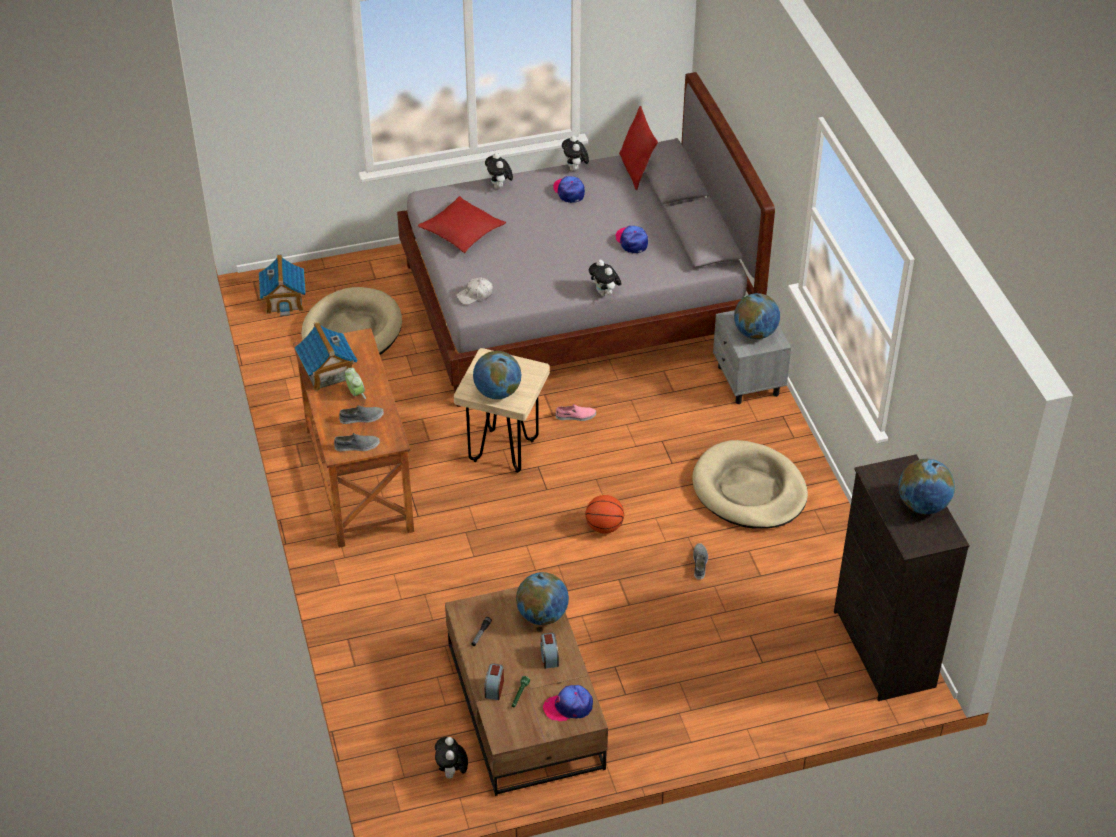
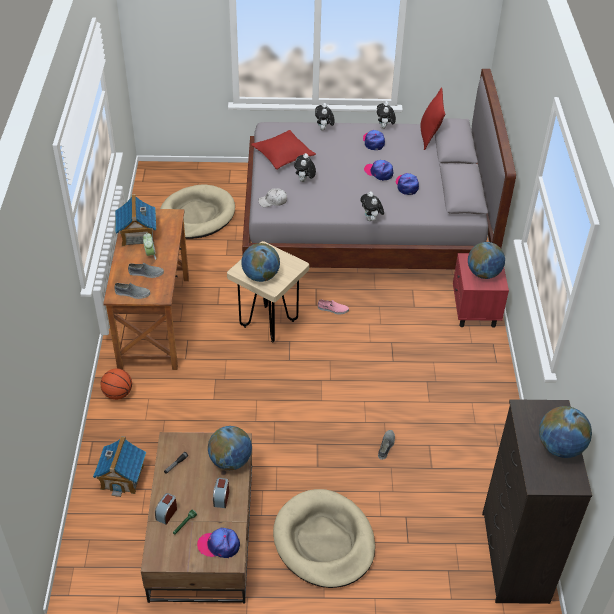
camera: 15 degrees right, 0 degrees up
toy house [259,254,306,316] -> toy house moved to [93,436,146,497]
plush toy [435,737,468,779] -> plush toy moved to [294,153,316,182]
basketball [586,495,624,534] -> basketball moved to [101,369,132,400]
beige dog bed [692,440,808,529] -> beige dog bed moved to [273,489,375,588]
grey nightstand [713,310,791,404] -> red nightstand [453,253,509,328]
none -> cap [364,160,393,181]

